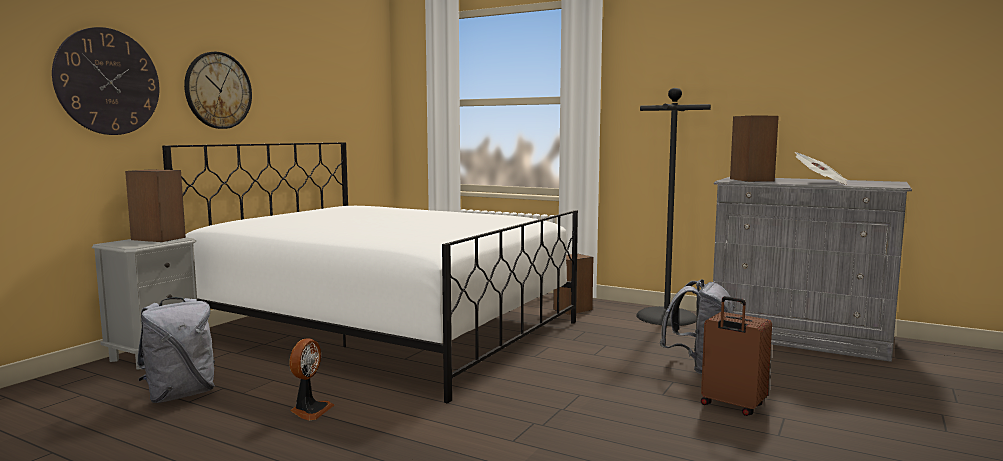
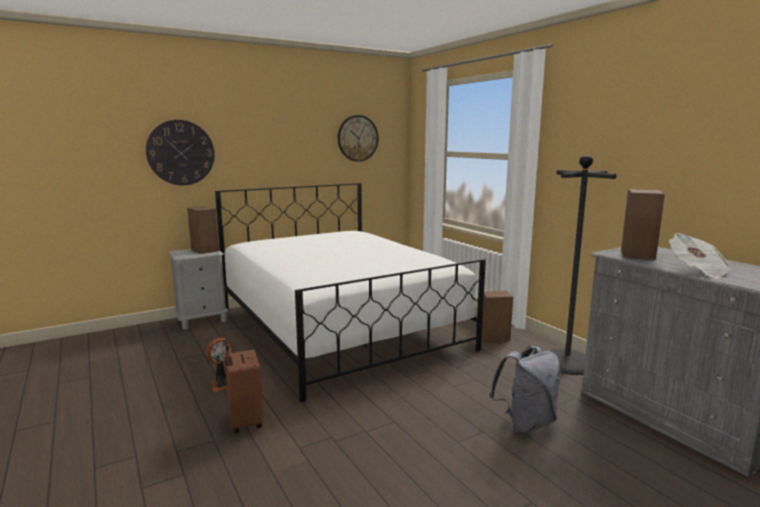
camera: 30 degrees right, 5 degrees up
grey backpack [137,297,215,403] -> none
wall clock [184,52,252,129] -> wall clock moved to [338,115,379,162]
brown suitcase [701,296,772,416] -> brown suitcase moved to [224,340,264,433]

